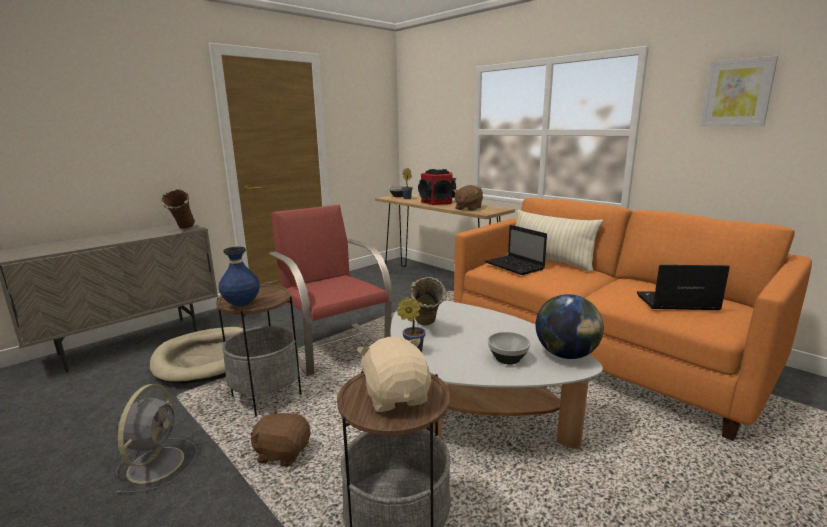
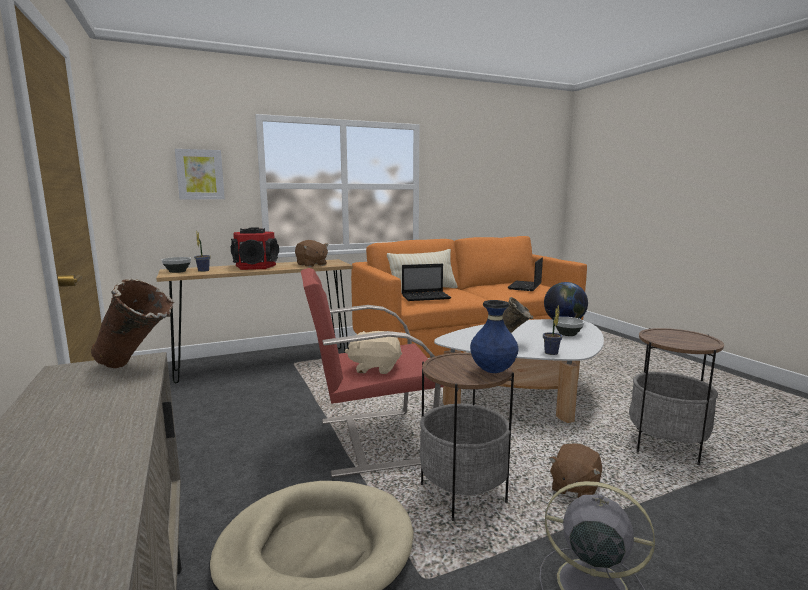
camera: 70 degrees left, 5 degrees down
beige plush toy [357,337,431,412] -> beige plush toy moved to [345,331,402,374]
picture [700,56,778,126] -> picture moved to [175,149,225,199]

